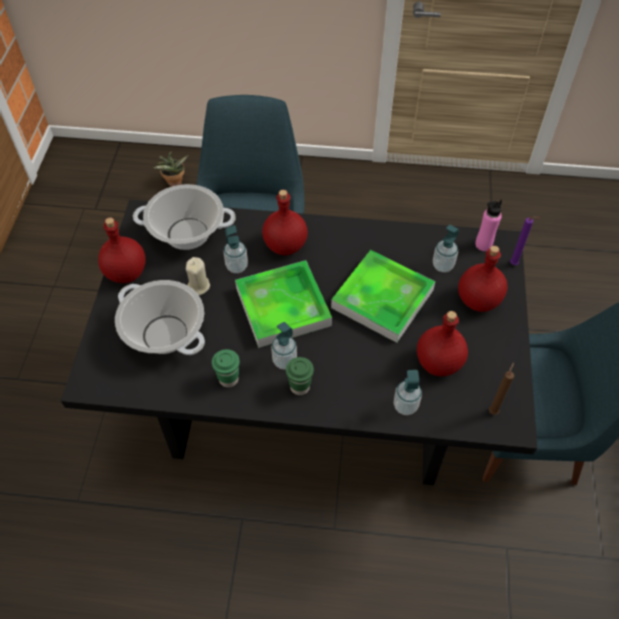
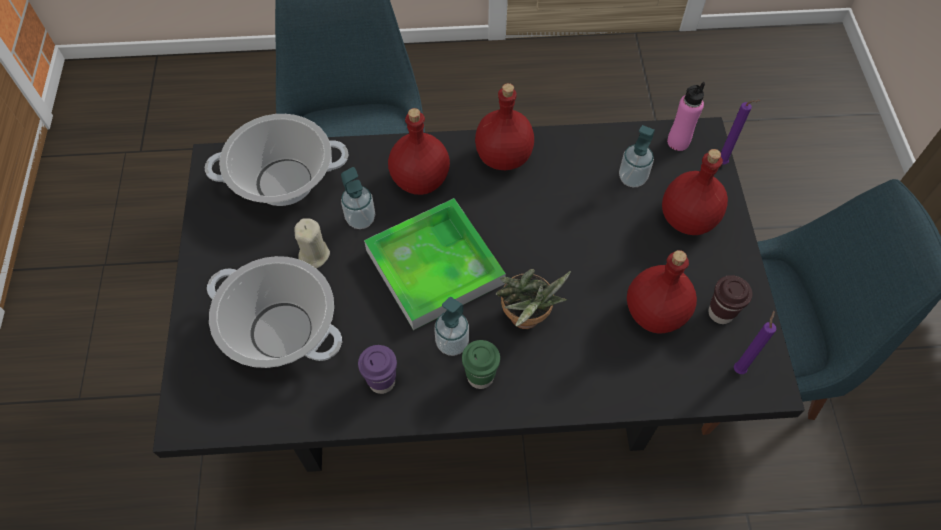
camera: 10 degrees left, 5 degrees up
red bottle [98,217,146,283] -> red bottle moved to [475,83,534,170]
potted plant [153,152,188,187] -> potted plant moved to [496,269,571,329]
green cup [212,349,240,387] -> purple cup [358,345,397,394]
tray [331,250,435,343] -> none
soap dispenser [394,370,422,415] -> none
brown candle [489,363,514,415] -> purple candle [734,311,776,374]
none -> brown cup [708,275,752,324]

